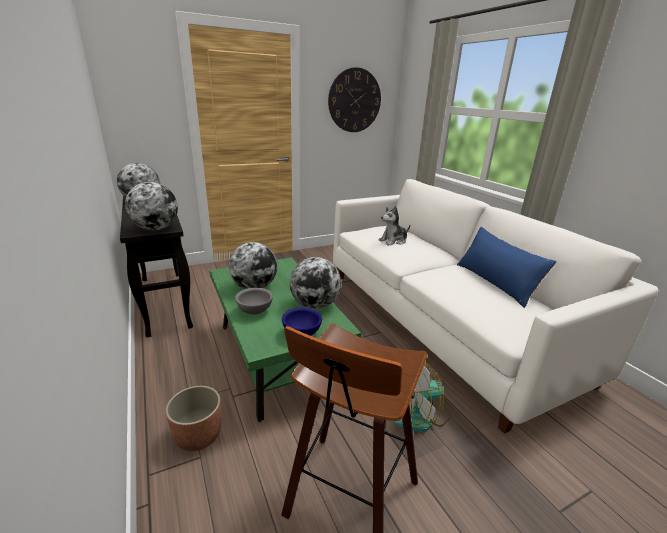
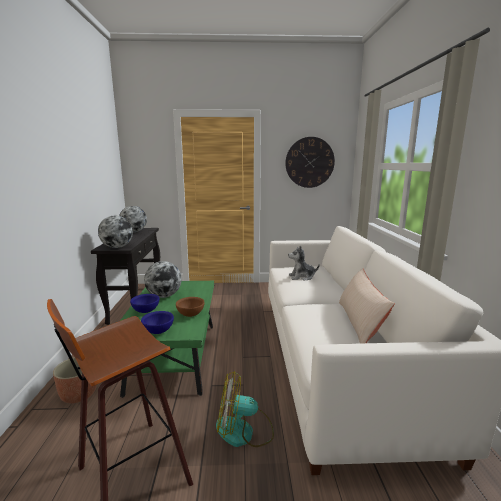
camera: 25 degrees right, 10 degrees down
grey bowl [235,288,273,315] -> blue bowl [130,294,159,313]
globe [290,257,341,309] -> brown bowl [176,297,205,317]
blue pillow [457,227,557,308] -> beige pillow [339,268,395,343]

